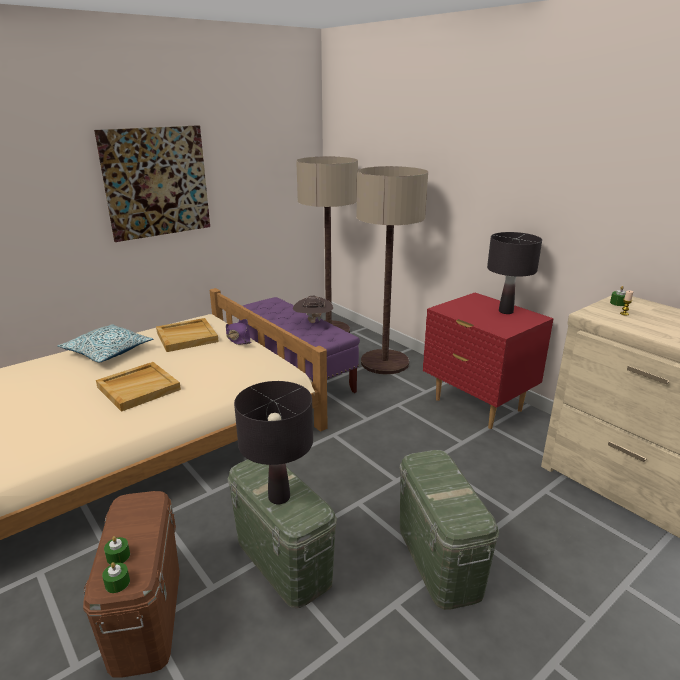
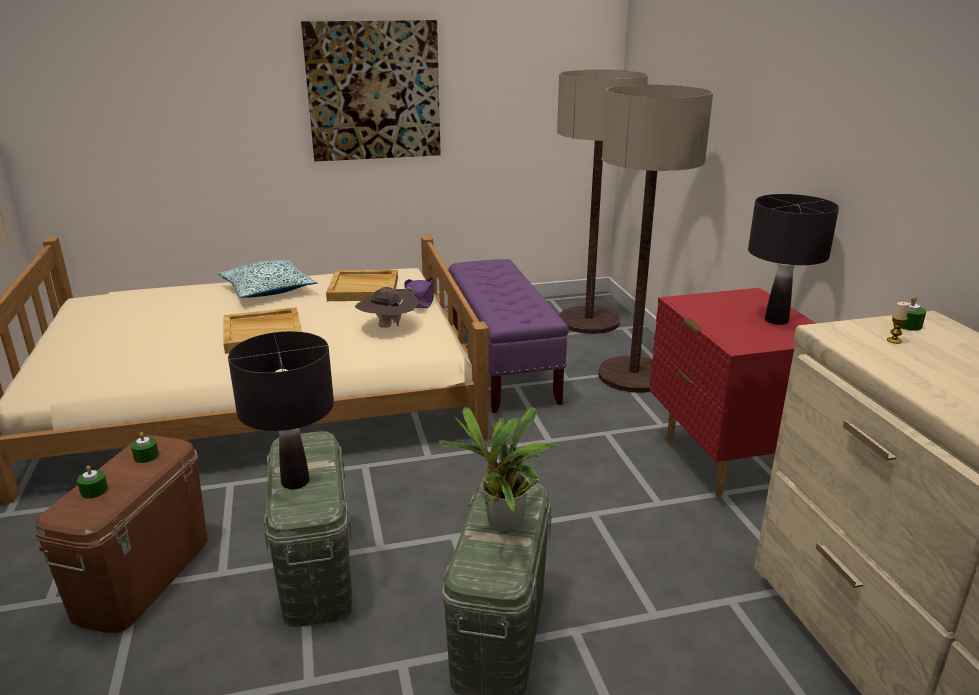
camera: 25 degrees right, 0 degrees up
green candle [102,562,130,593] -> green candle moved to [131,432,159,463]
brown hat [293,296,333,323] -> brown hat moved to [355,287,418,328]
none -> potted plant [439,407,562,533]

